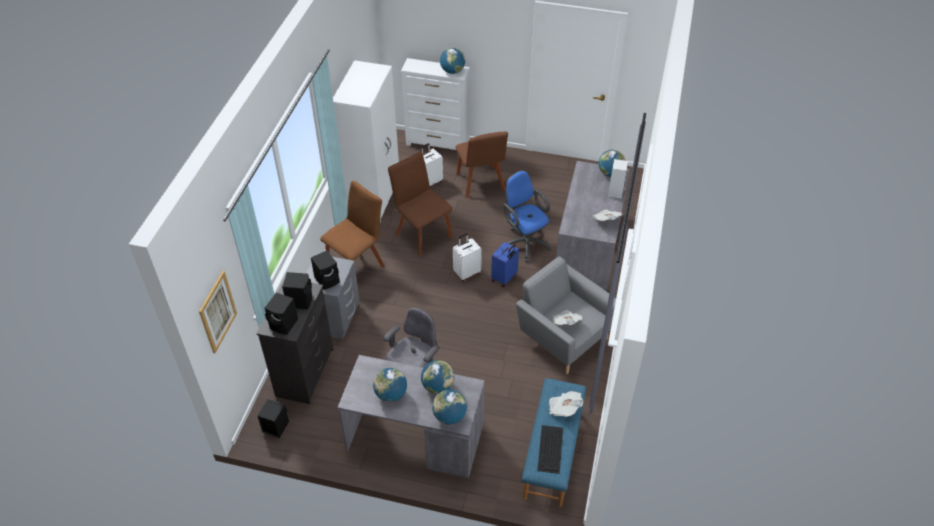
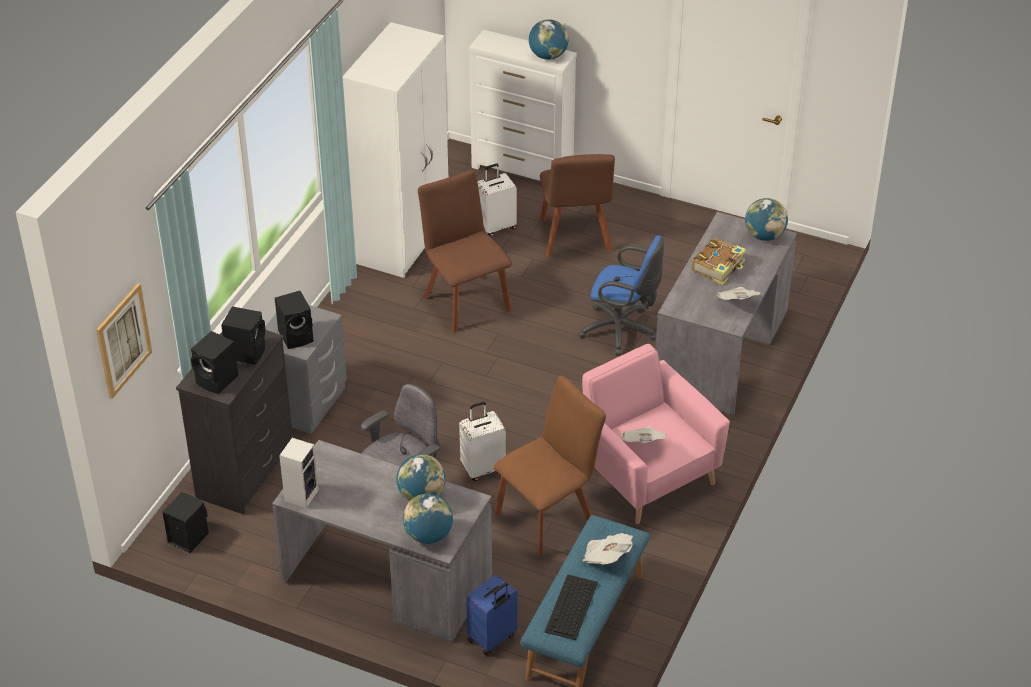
camera: 10 degrees right, 5 degrees down
brown chair [320,181,385,267] -> brown chair moved to [494,376,606,557]
globe [373,368,407,402] -> none
white suitcase [453,233,482,281] -> white suitcase moved to [459,402,506,481]
blue suitcase [491,242,519,287] -> blue suitcase moved to [466,574,518,656]
blue office chair [504,171,552,262] -> blue office chair turned 135 degrees clockwise [578,235,664,356]
grey armchair [516,256,616,374] -> pink armchair [582,344,730,524]
speaker [608,159,628,199] -> speaker moved to [279,438,319,508]
none -> book [692,238,746,285]

